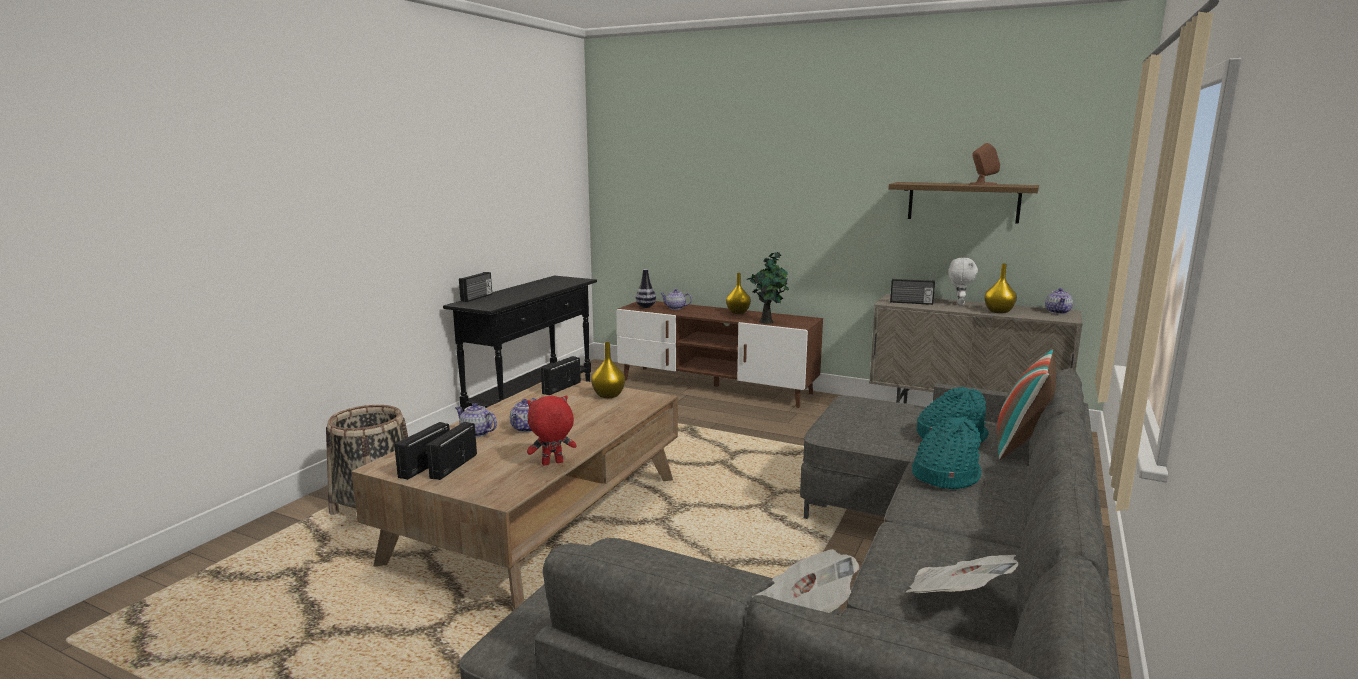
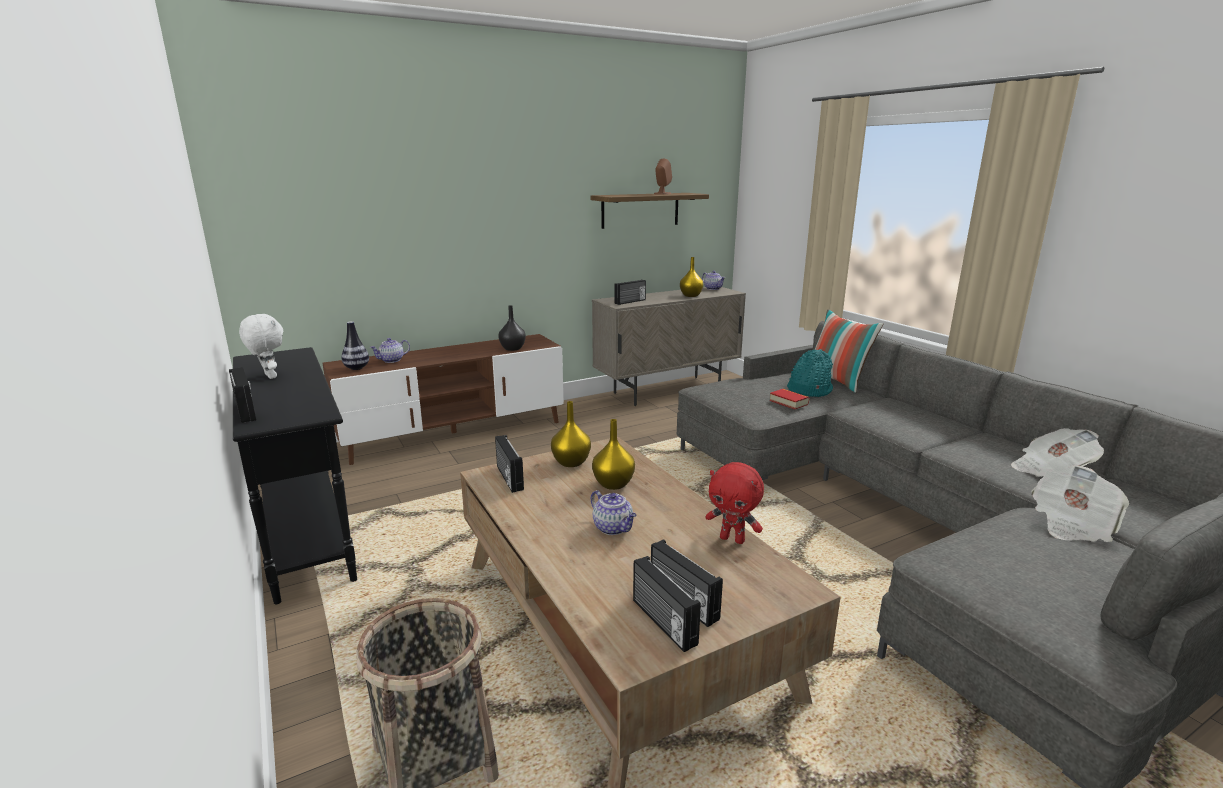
camera: 55 degrees left, 5 degrees up
teapot [455,403,497,437] -> none
red plush toy [527,395,577,466] -> red plush toy turned 75 degrees counterclockwise [705,462,764,544]
yellow vase [726,273,751,314] -> yellow vase moved to [592,419,635,490]
potted plant [746,252,789,324] -> black vase [498,305,526,351]
turquoise hat [912,417,981,489] -> none
white plush toy [949,258,978,305] -> white plush toy moved to [239,314,283,379]
none -> book [769,389,809,410]

